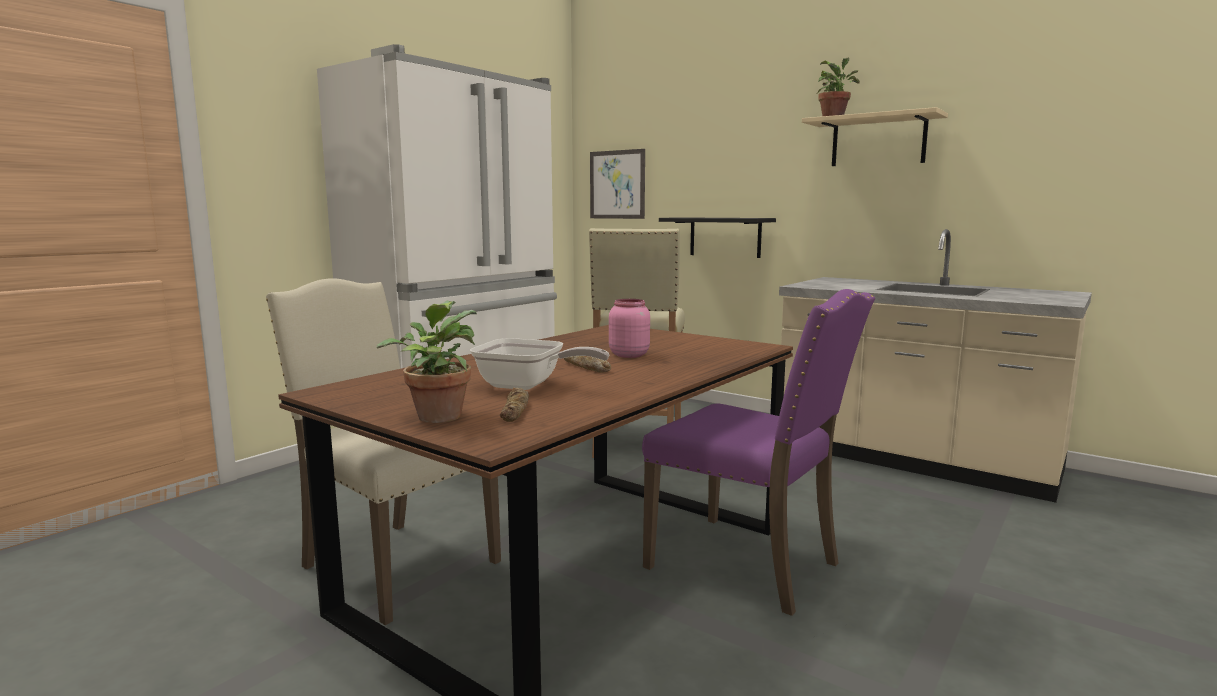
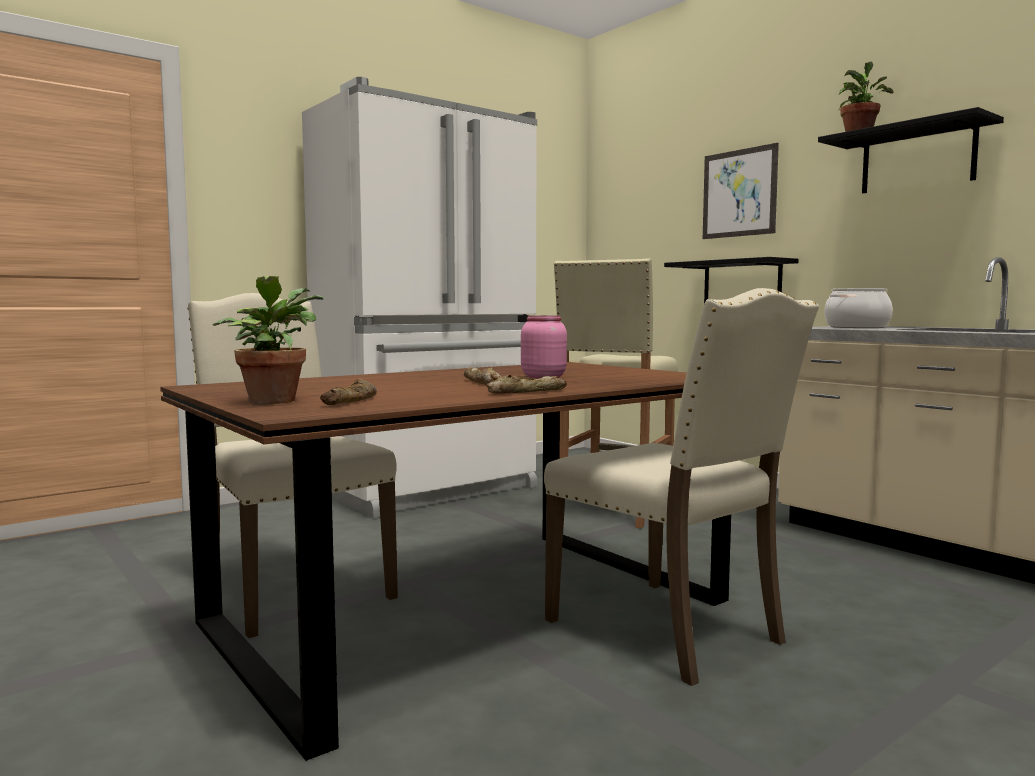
camera: 15 degrees right, 5 degrees down
frying pan [470,338,609,390] -> none
picture [590,149,645,219] -> picture moved to [703,143,779,239]
purple chair [642,289,875,616] -> beige chair [544,288,819,686]
beige shelf [802,107,948,166] -> black shelf [818,107,1004,193]
none -> bread [486,375,567,394]
none -> cooking pot [824,288,893,328]

